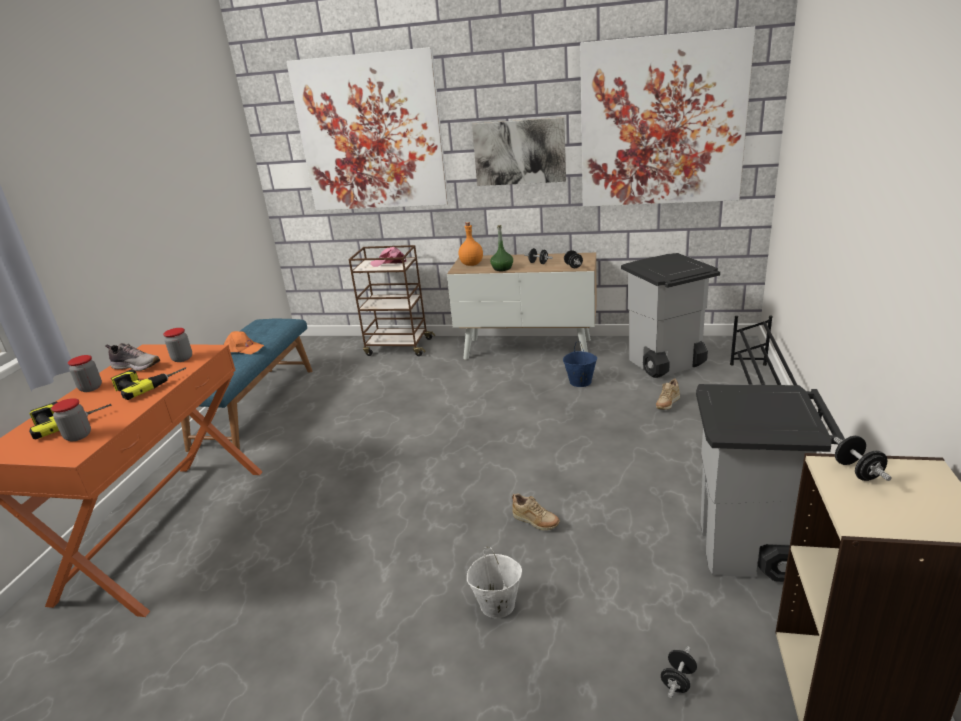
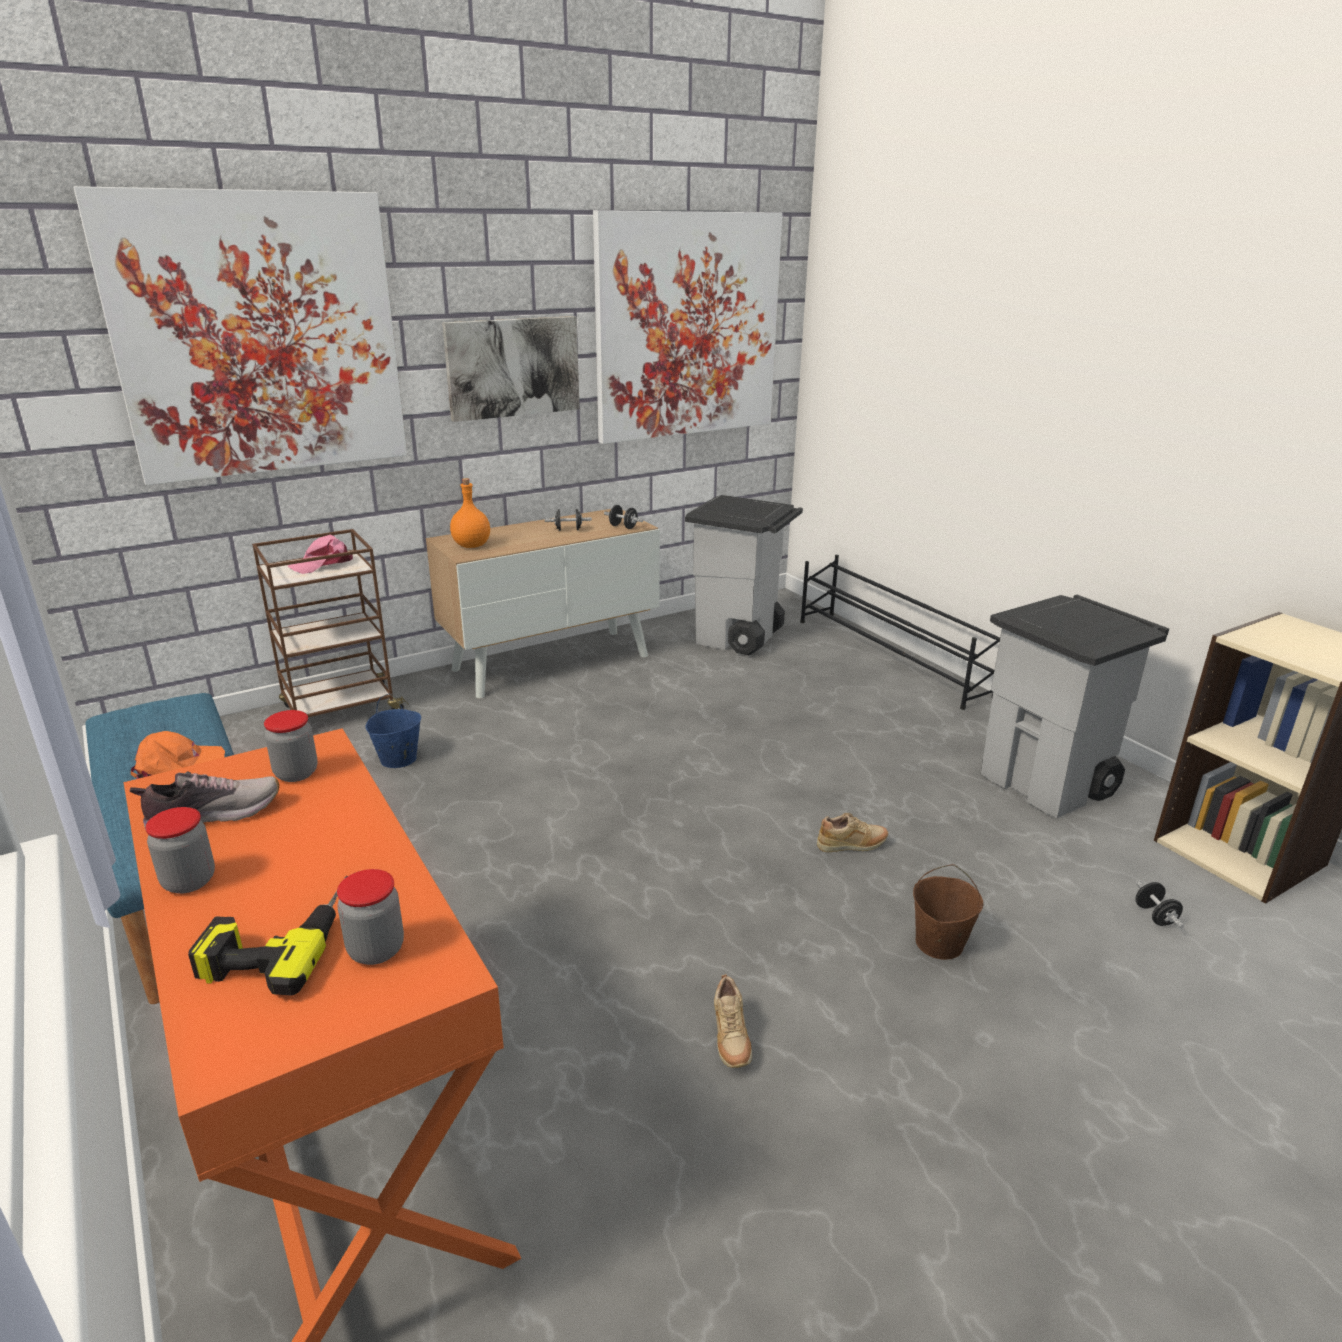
camera: 45 degrees left, 0 degrees up
power drill [111,367,186,400] -> none
white bucket [467,547,522,618] -> brown bucket [913,864,983,960]
green bottle [490,225,513,271] -> none
blue bucket [563,341,597,387] -> blue bucket moved to [366,694,421,768]
beige shoe [656,379,680,410] -> beige shoe moved to [714,974,752,1068]
black dumbbell [834,436,892,481] -> none

